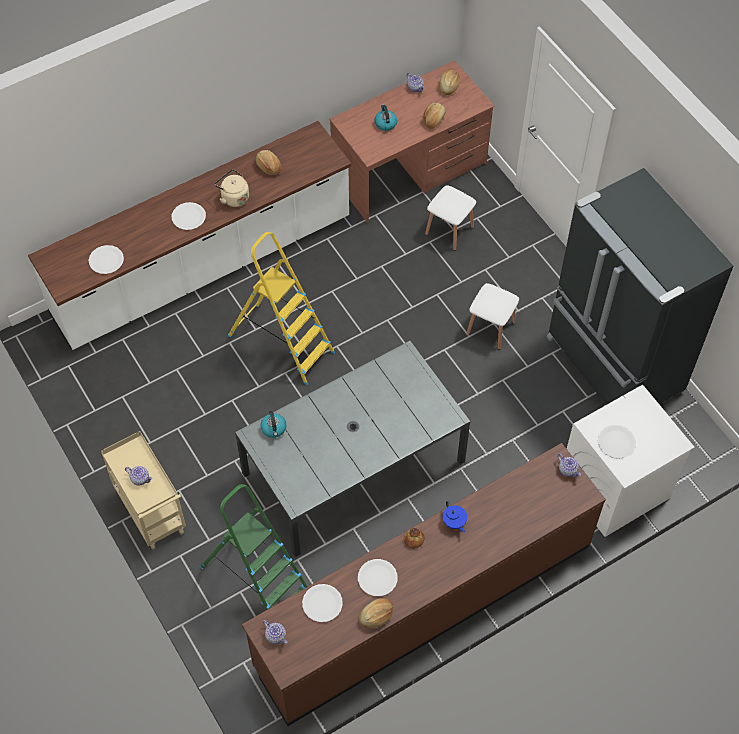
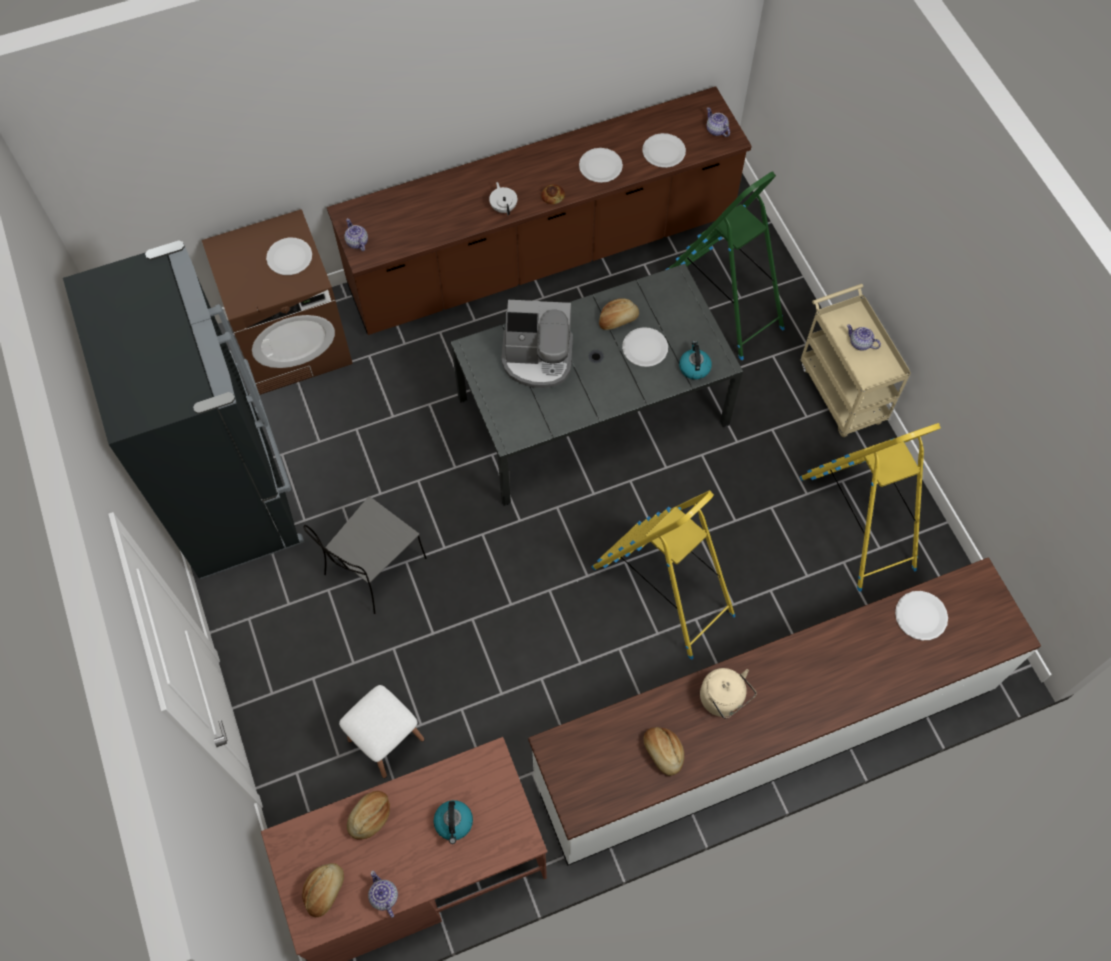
camera: 170 degrees left, 5 degrees up
white plate [172,202,206,230] -> white plate moved to [622,327,668,367]
bread [359,598,393,628] -> bread moved to [599,298,639,330]
blue teapot [443,501,467,533] -> white teapot [489,182,517,215]
white stool [466,283,519,350] -> grey chair [303,496,427,614]
white washing machine [567,385,695,537] -> brown washing machine [202,209,353,395]
none -> coffee machine [501,300,573,388]
none -> yellow step ladder [800,423,941,592]

